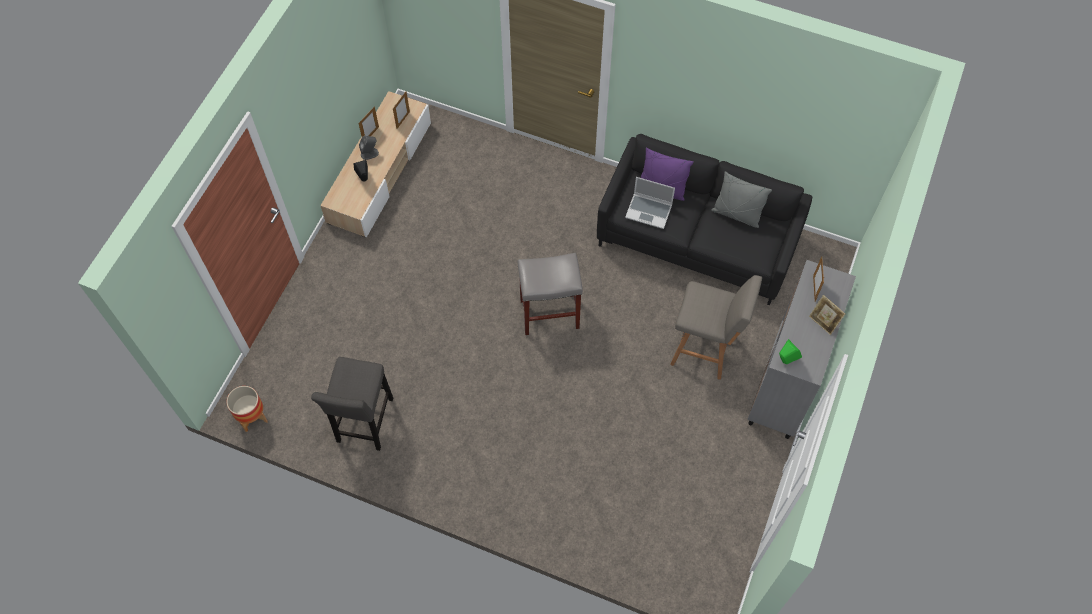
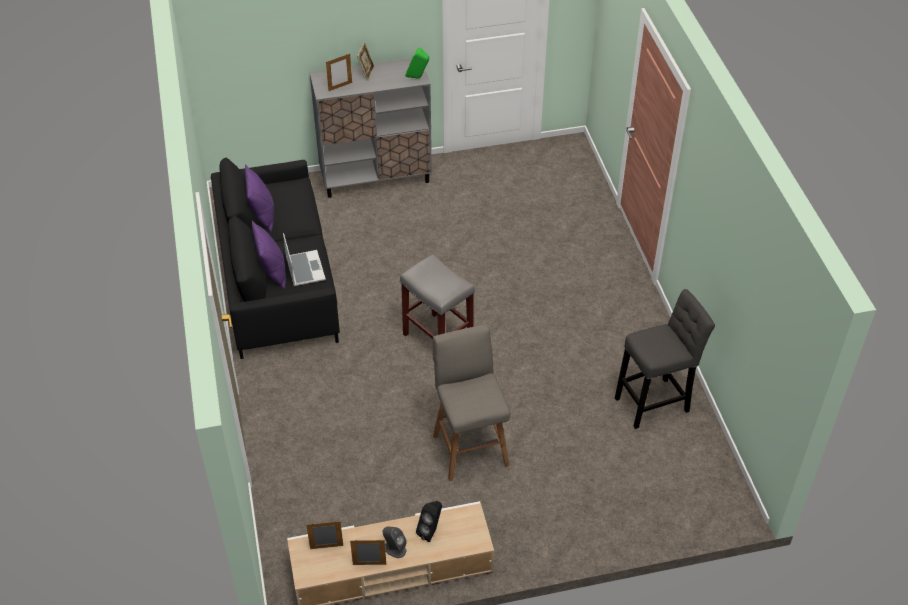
camera: 125 degrees left, 15 degrees down
planter [227,386,268,432] -> none
grey stool [670,275,762,380] -> grey stool moved to [433,324,510,481]
grey pillow [711,171,772,228] -> purple pillow [245,164,274,232]

